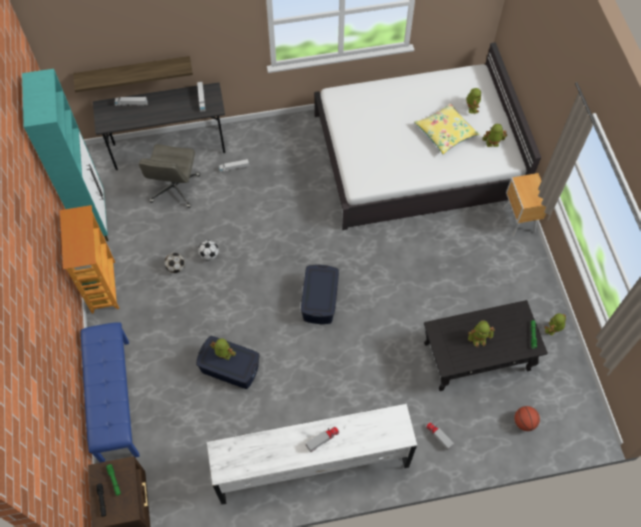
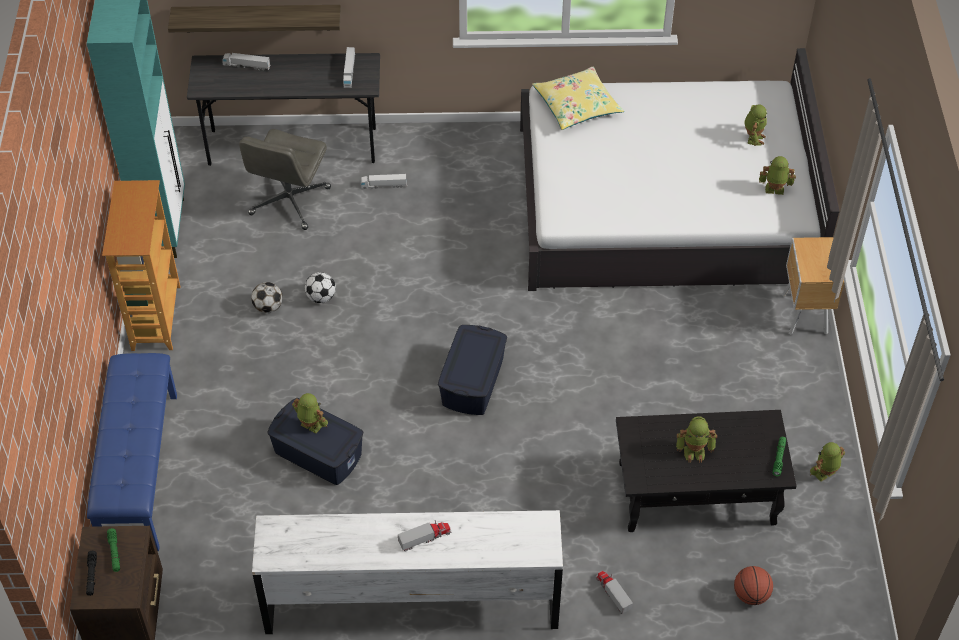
camera: 10 degrees right, 10 degrees down
yellow pillow [414,103,480,154] -> yellow pillow moved to [532,67,624,130]

